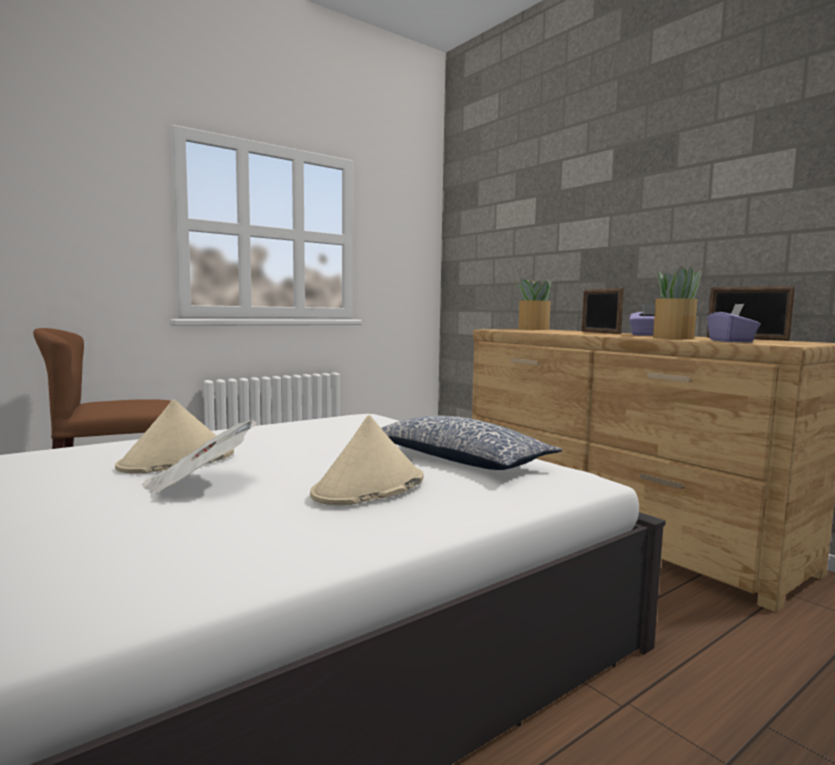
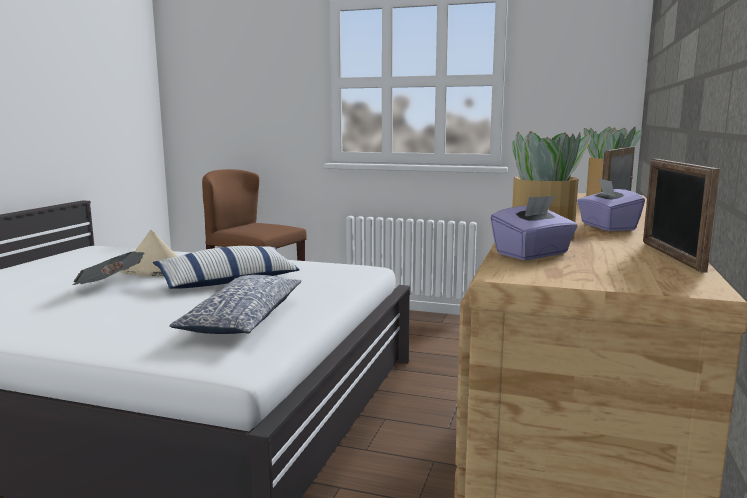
camera: 55 degrees right, 5 degrees up
beige hat [310,415,423,505] -> none
none -> pillow [153,246,300,289]

